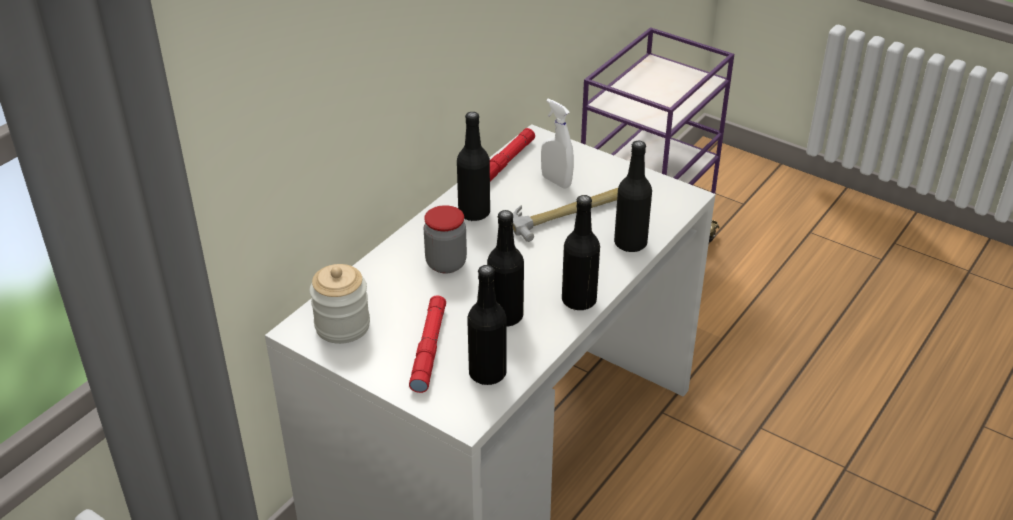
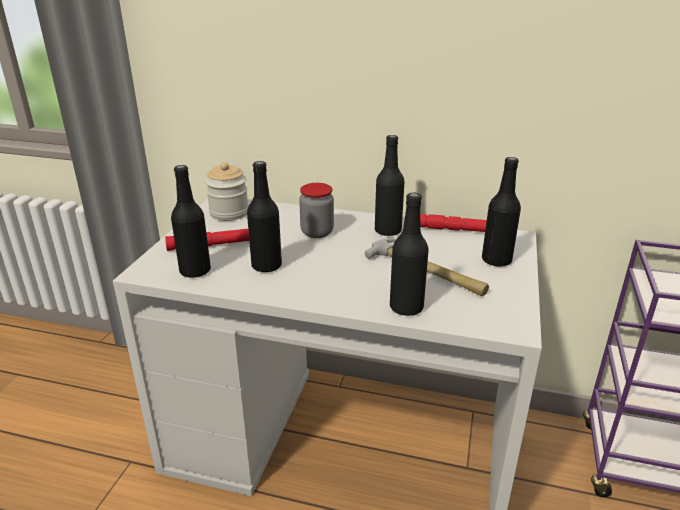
camera: 70 degrees right, 10 degrees down
white spray bottle [541,99,574,189] -> none
black bottle [562,195,600,310] -> black bottle moved to [482,157,521,267]

